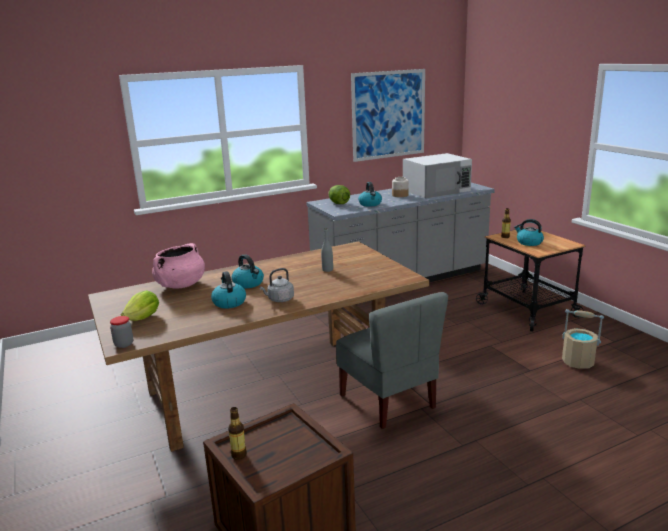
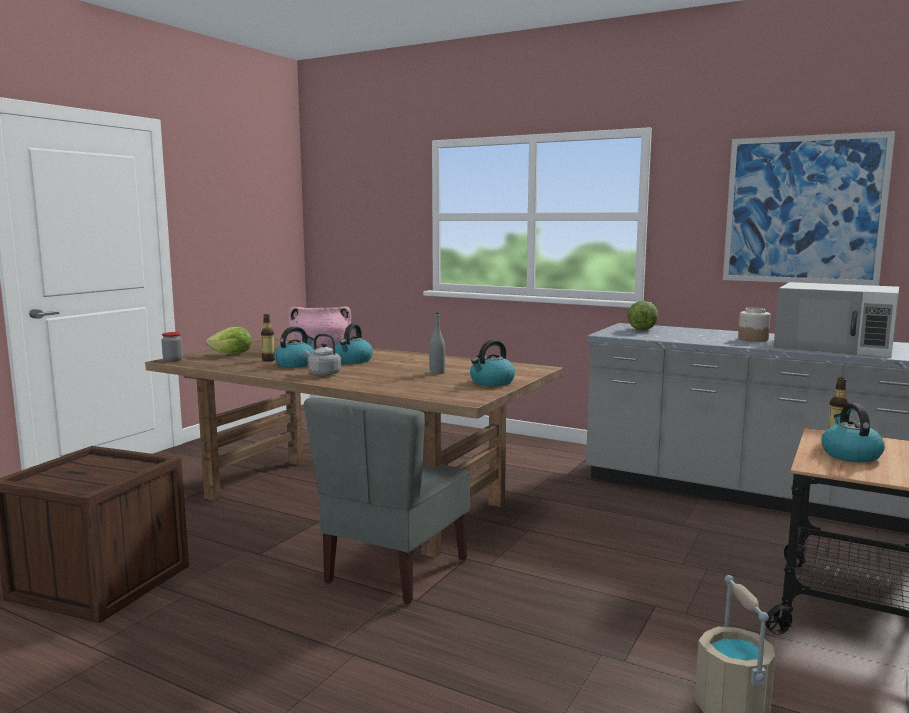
camera: 55 degrees right, 10 degrees down
bottle [228,407,247,460] -> bottle moved to [261,314,275,361]
kettle [358,182,382,206] -> kettle moved to [470,340,515,386]

